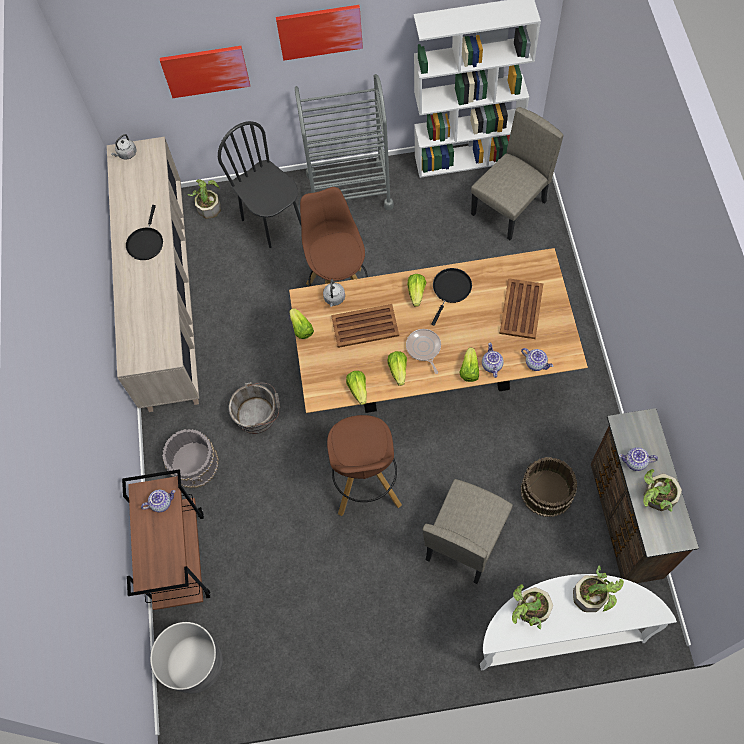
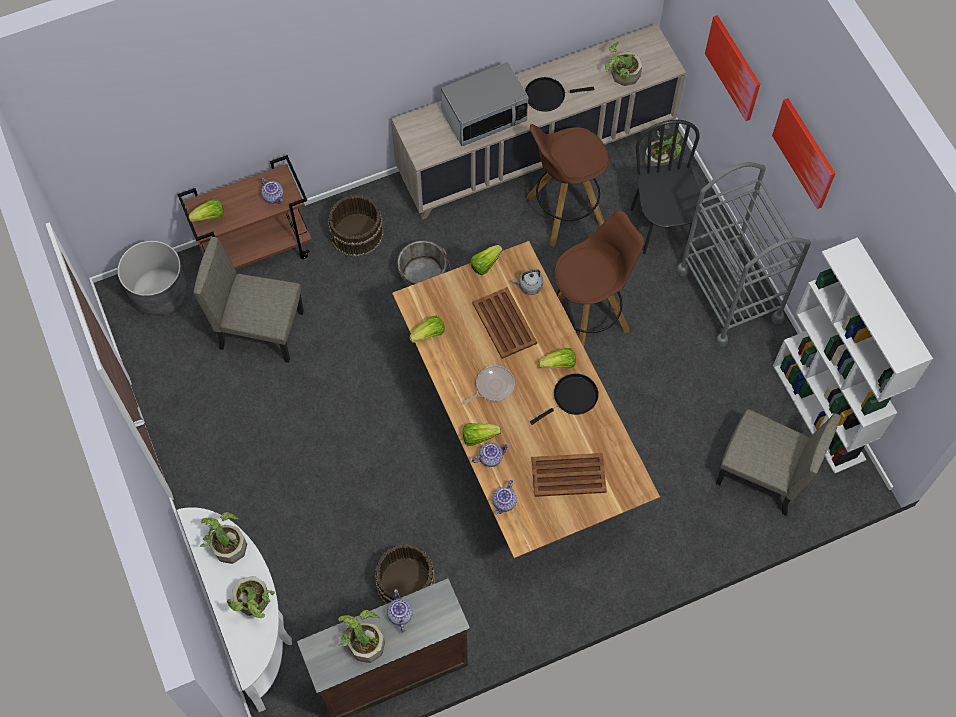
camera: 70 degrees right, 0 degrees up
grey kettle [111,134,137,160] -> none
grey bucket [162,429,219,488] -> brown bucket [328,195,384,257]
black chair [218,121,301,248] -> black chair turned 45 degrees counterclockwise [630,120,704,254]
brown stool [327,415,402,516] -> brown stool moved to [527,124,609,247]
lettuce [387,351,407,386] -> lettuce moved to [188,199,224,222]
beige chair [423,479,513,584] -> beige chair moved to [193,237,304,363]
black frying pan [431,268,472,326] -> black frying pan turned 45 degrees counterclockwise [530,373,599,425]
none -> microwave [441,62,528,146]
none -> potted plant [605,42,642,86]

